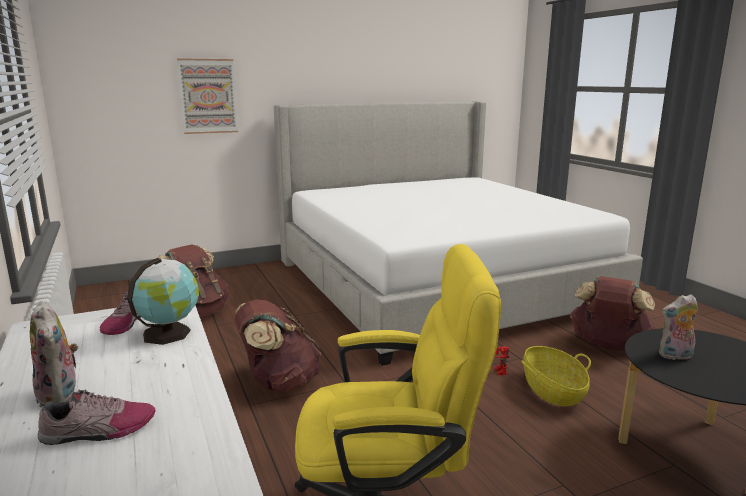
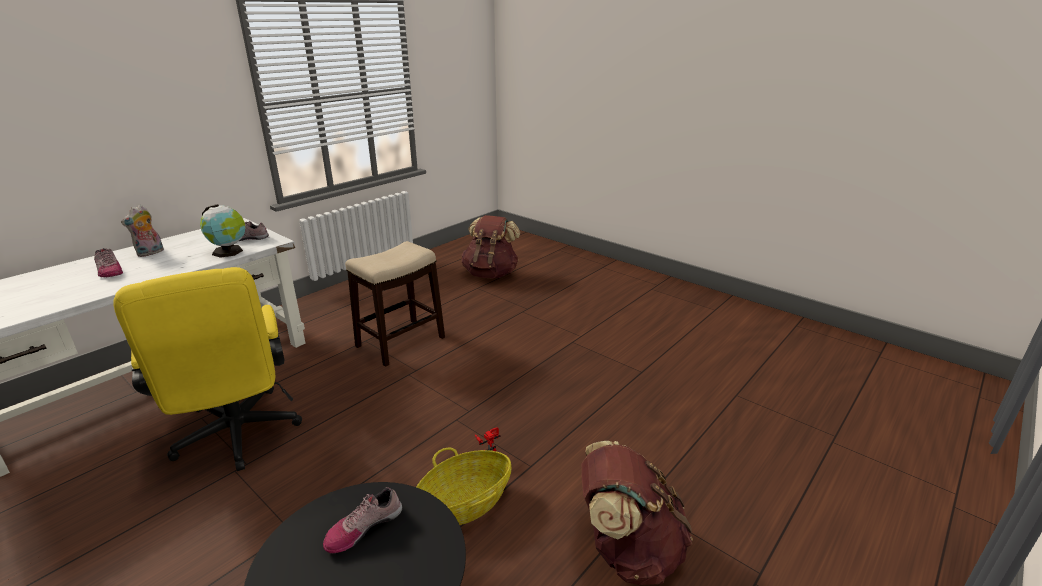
camera: 65 degrees right, 10 degrees up
picture [177,58,238,134] -> none
brown backpack [234,300,321,392] -> stool [345,241,445,367]
bed [274,101,643,366] -> none
plush toy [659,294,698,360] -> shoe [323,487,402,553]

